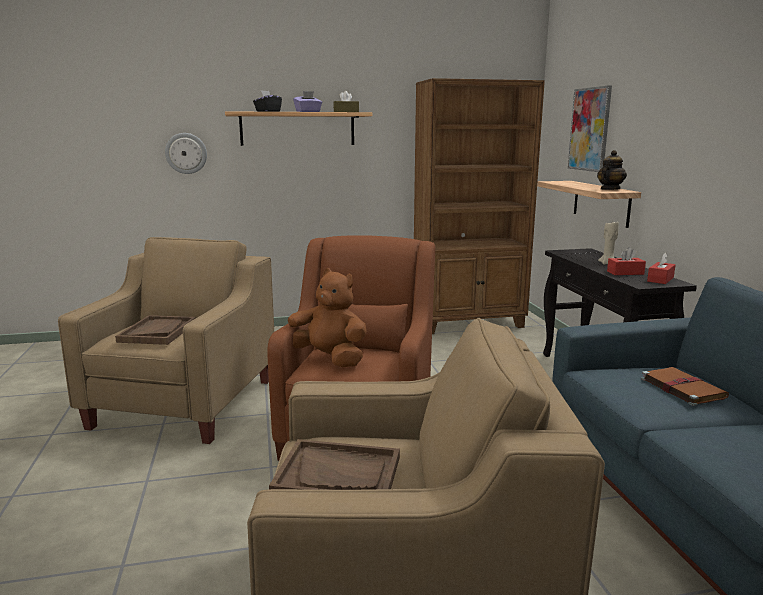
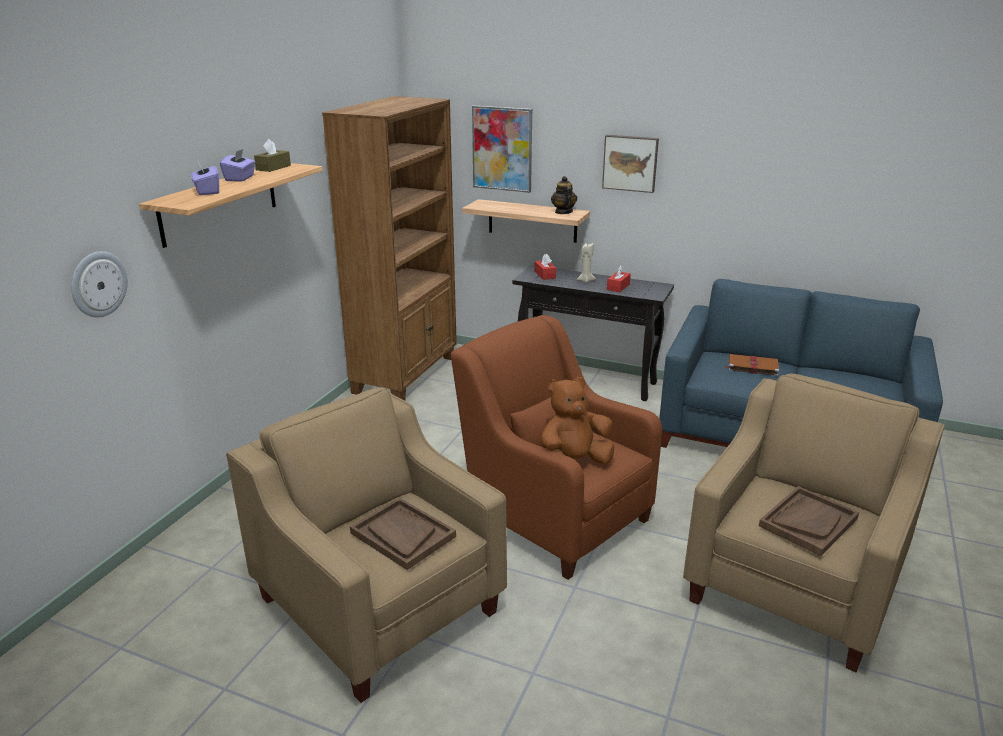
camera: 55 degrees left, 10 degrees up
black tissue box [253,90,282,112] -> purple tissue box [191,161,219,195]
red tissue box [647,252,676,284] -> red tissue box moved to [534,254,556,280]
none -> picture [602,135,659,193]

